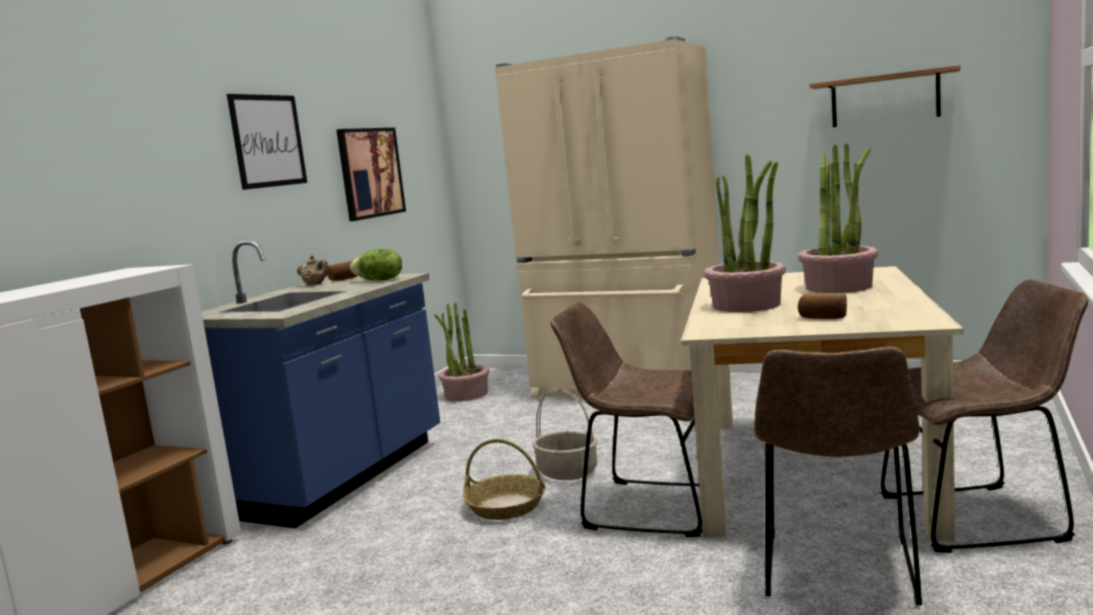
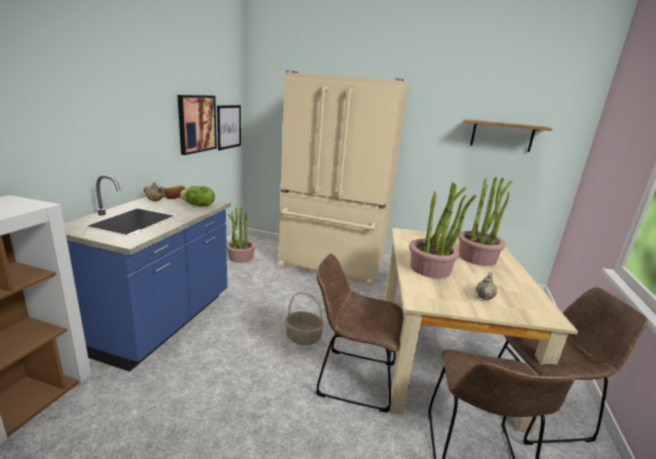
camera: 10 degrees left, 10 degrees up
picture [227,94,307,190] -> picture moved to [217,105,241,150]
basket [463,439,545,520] -> none
bread [798,294,847,319] -> beige teapot [476,272,497,301]

